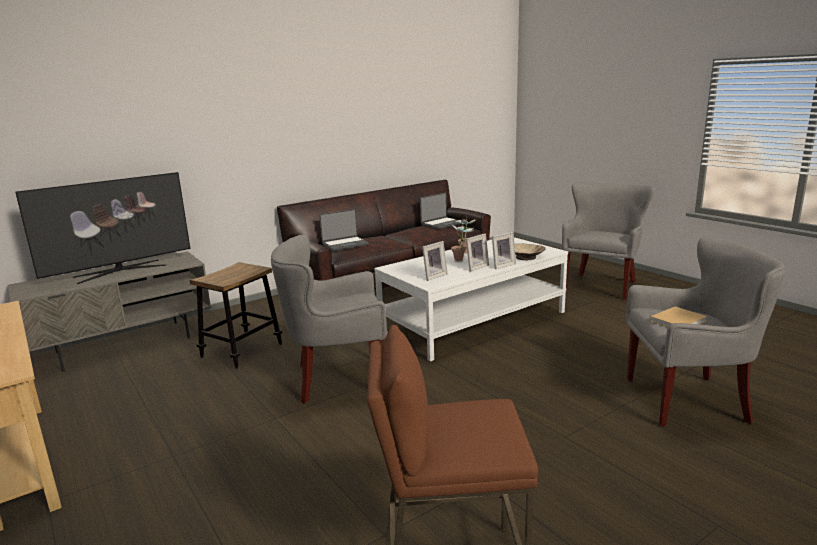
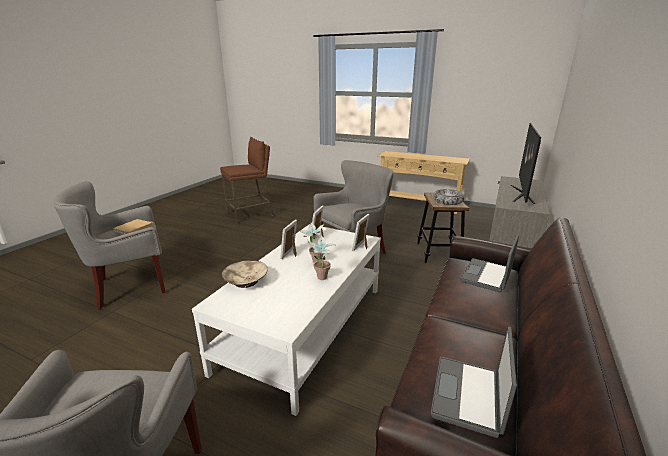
camera: 150 degrees right, 5 degrees up
picture frame [492,232,516,269] -> picture frame moved to [352,214,370,251]
none -> bowl [433,189,464,205]

